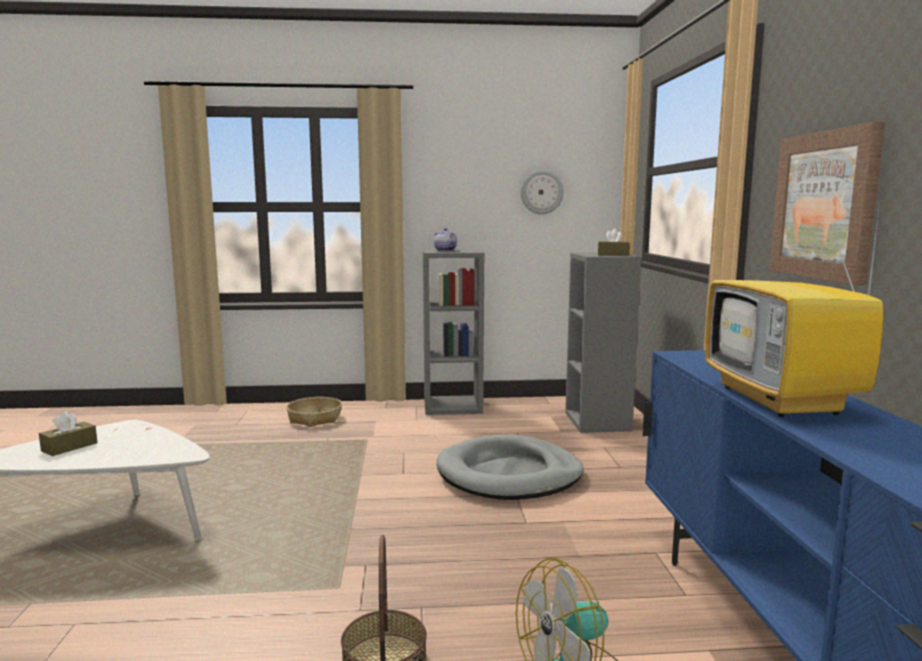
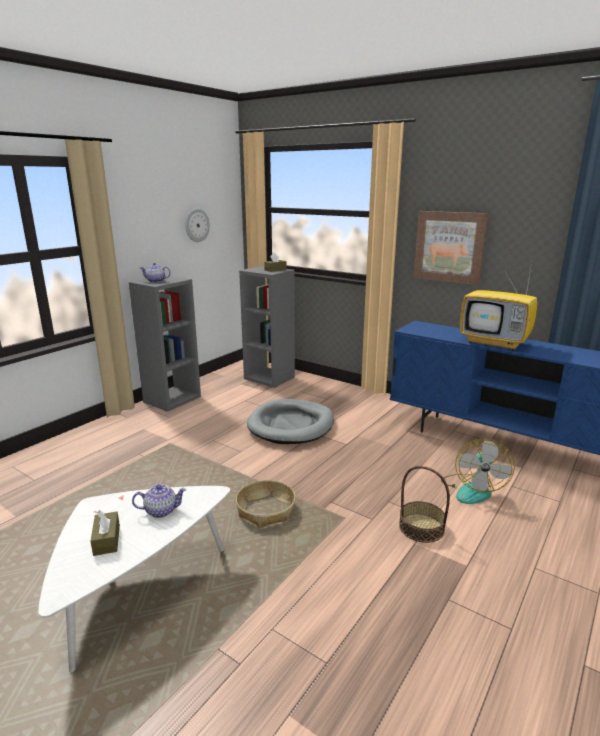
camera: 50 degrees left, 10 degrees up
basket [286,397,342,427] -> basket moved to [236,480,296,528]
none -> teapot [132,484,186,518]

